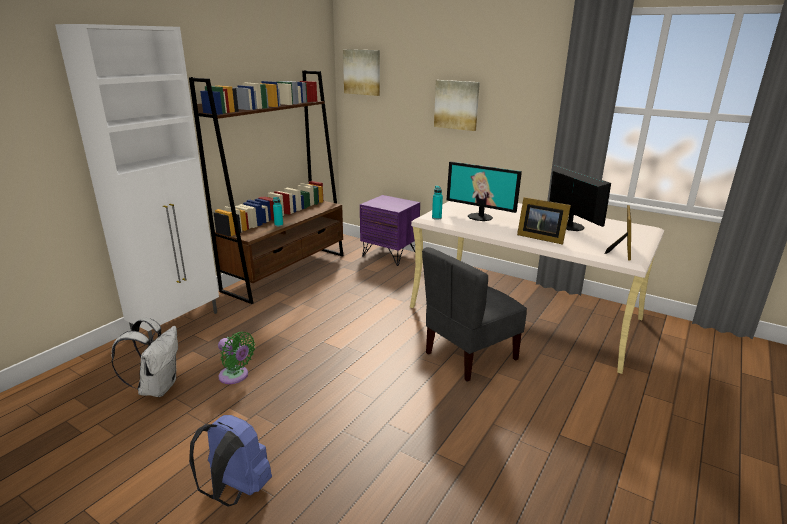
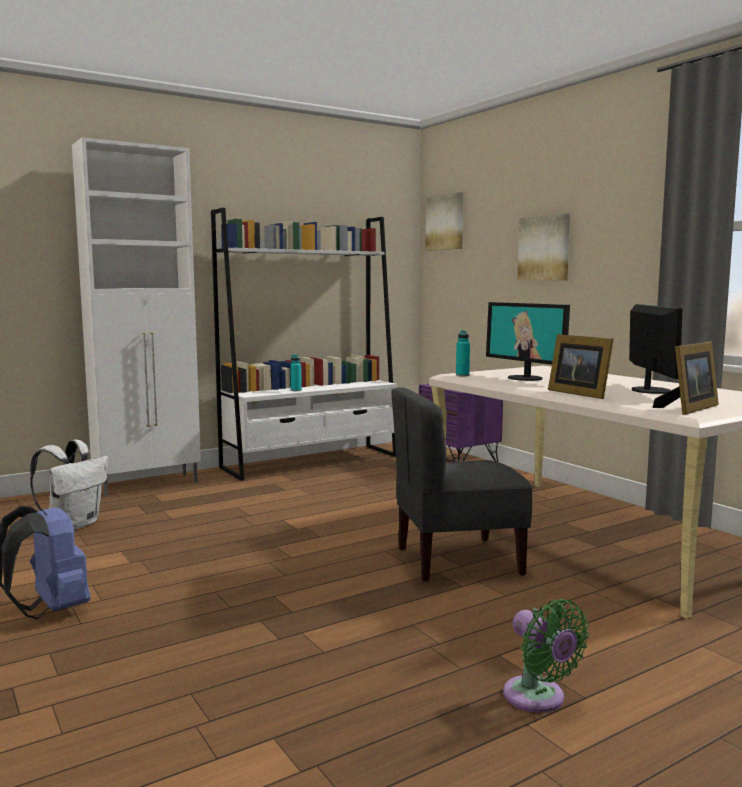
camera: 25 degrees right, 15 degrees down
brown bookcase [189,70,344,304] -> white bookcase [211,208,397,481]
green fan [218,332,255,384] -> green fan moved to [503,599,589,713]

